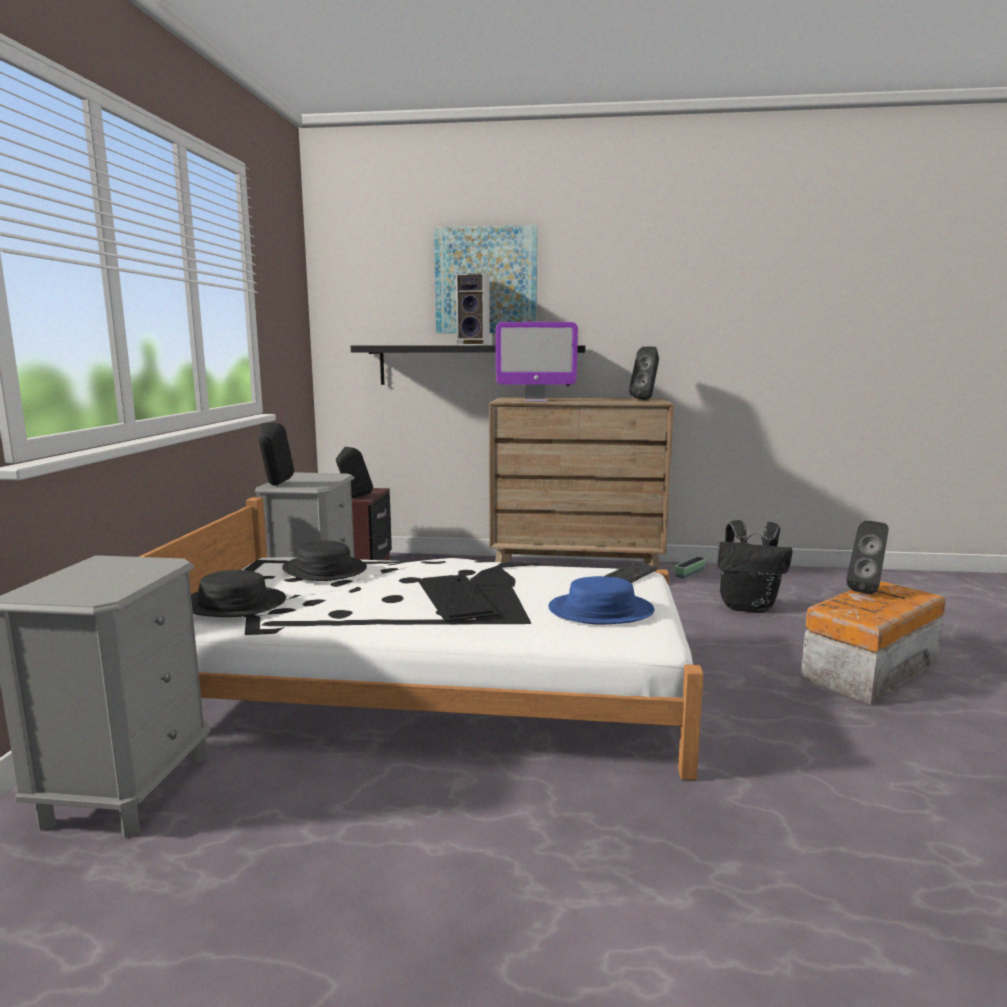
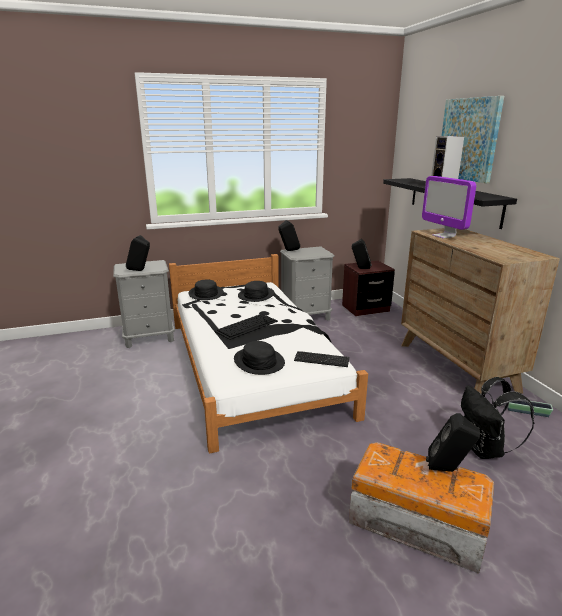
camera: 65 degrees right, 10 degrees up
blue hat [548,576,654,624] -> black hat [234,341,285,375]
black speaker [629,347,659,400] -> black speaker moved to [126,235,150,271]

